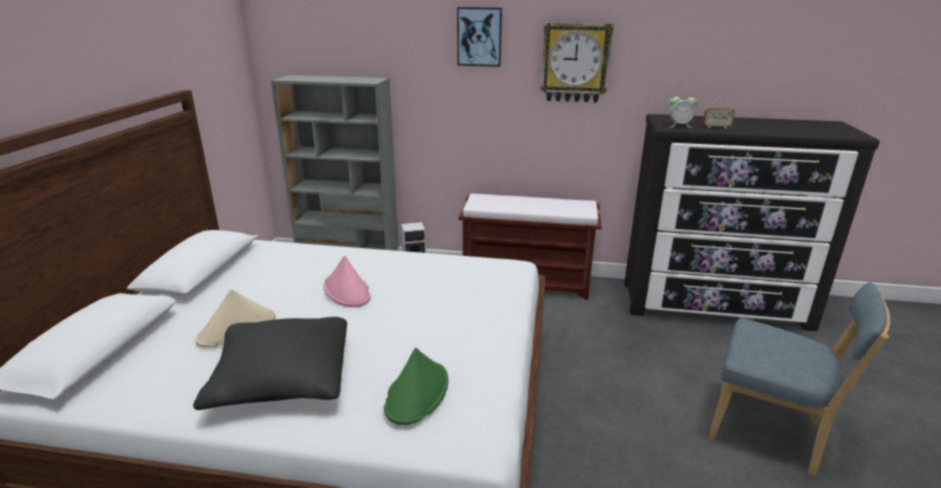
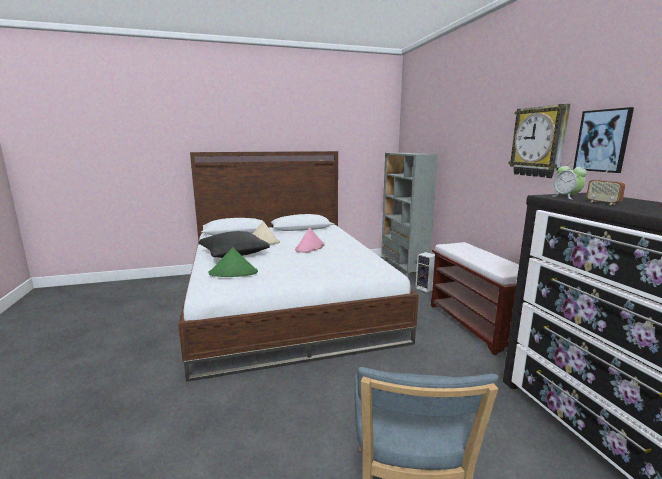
camera: 65 degrees right, 10 degrees down
picture [457,7,502,67] -> picture moved to [573,107,634,173]

